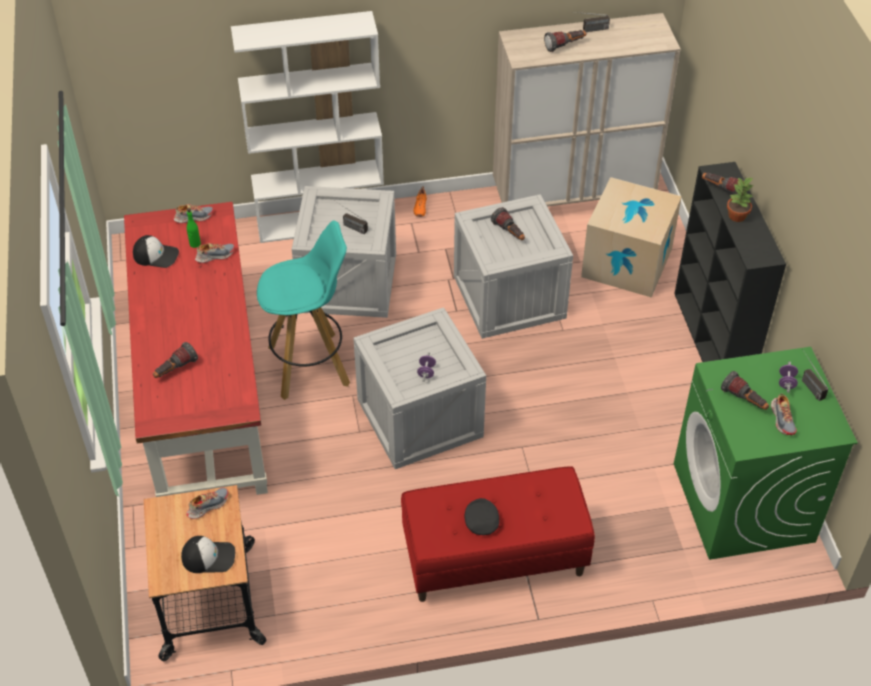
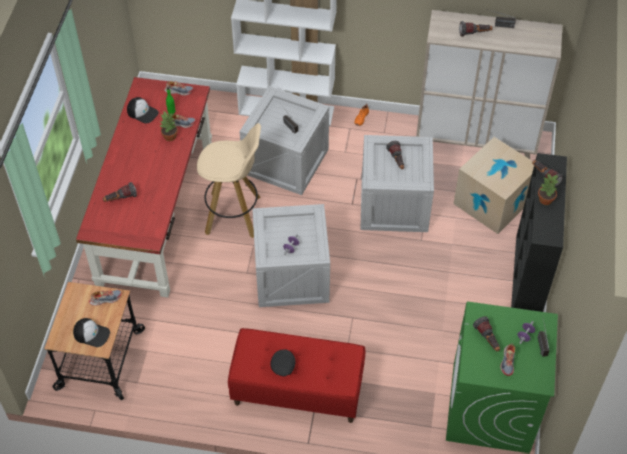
camera: 20 degrees right, 5 degrees up
turquoise stool [257,221,350,400] -> beige stool [197,123,261,238]
none -> potted plant [159,111,178,141]

